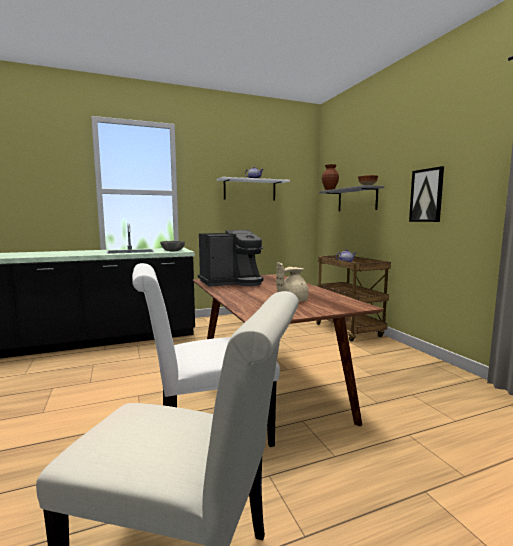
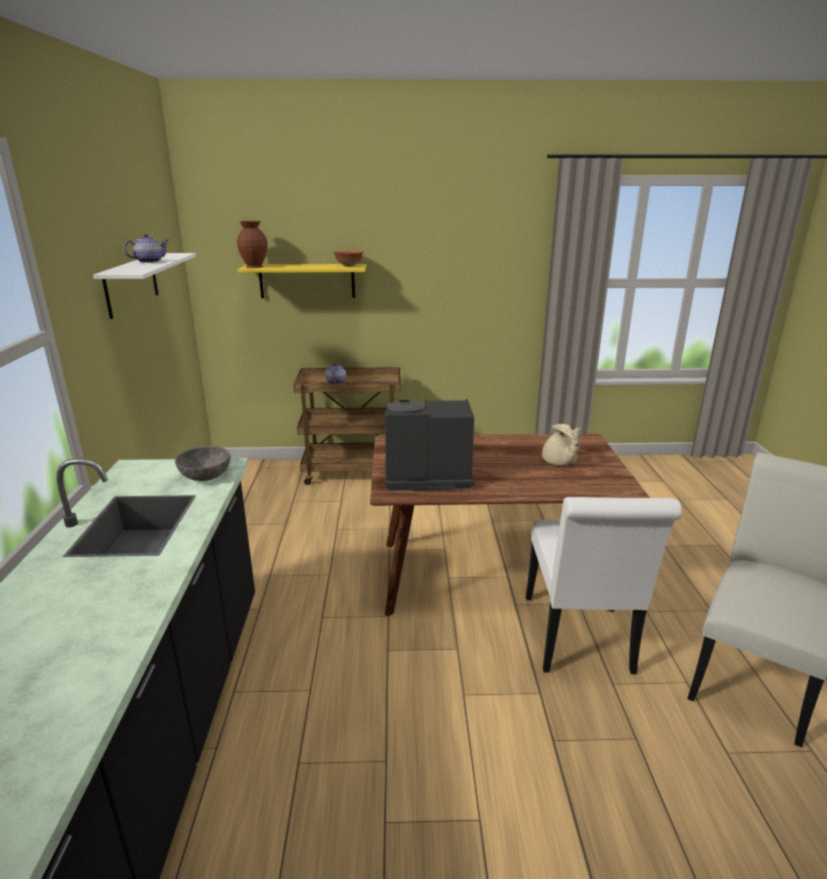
camera: 70 degrees left, 15 degrees up
coffee machine [198,230,264,287] -> coffee machine turned 90 degrees counterclockwise [385,399,474,491]
grey shelf [319,185,384,211] -> yellow shelf [238,264,366,298]
picture [409,166,444,222] -> none

